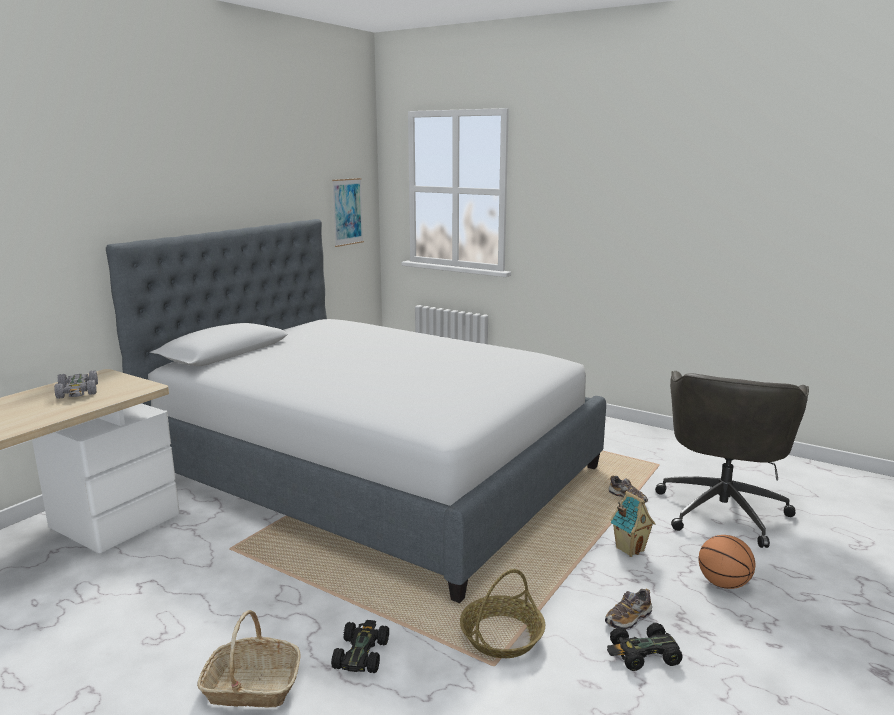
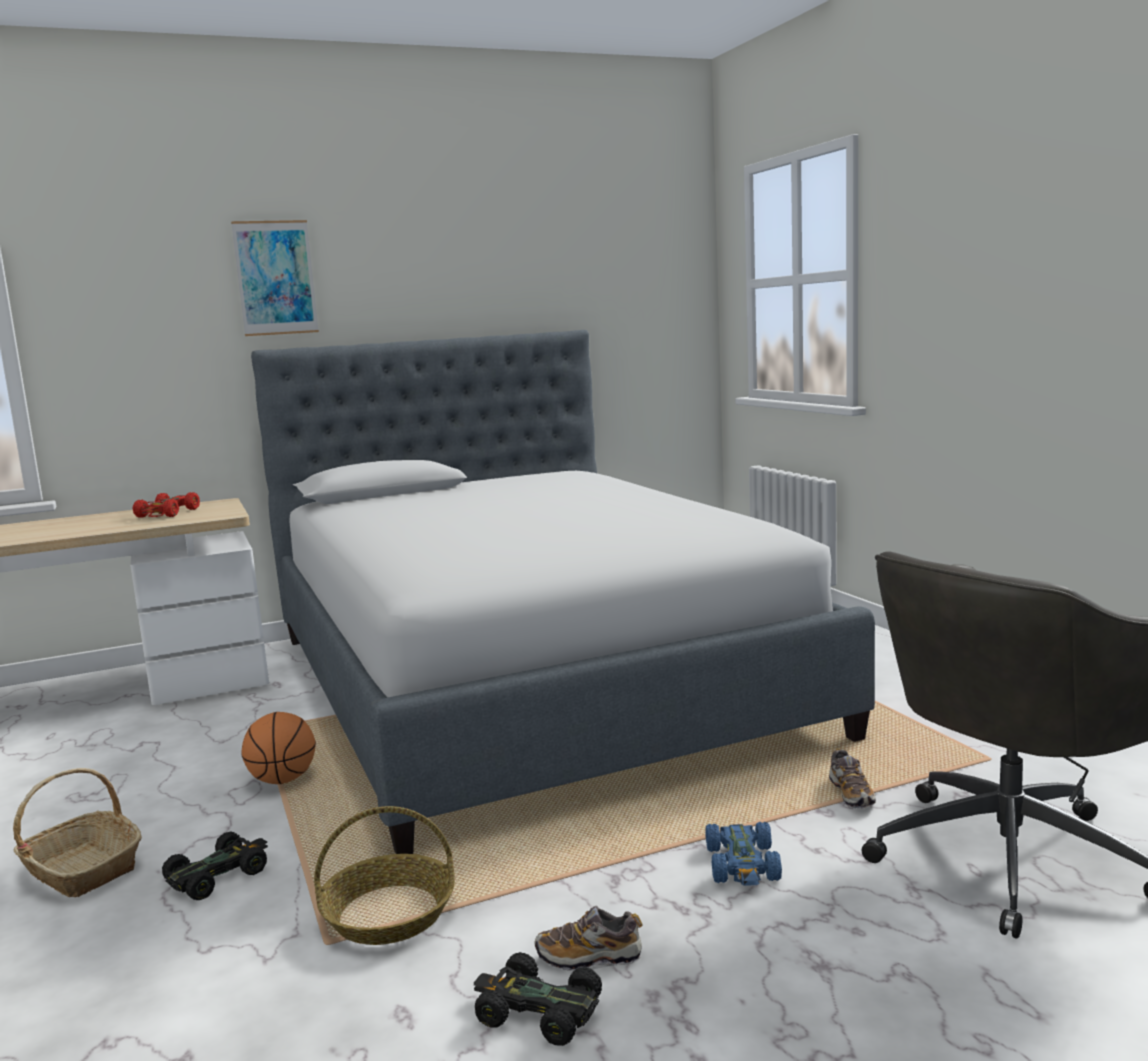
camera: 35 degrees right, 5 degrees down
grey toy car [54,370,98,399] -> red toy car [132,492,200,518]
picture [332,178,364,247] -> picture moved to [231,220,319,336]
toy house [610,491,656,557] -> blue toy car [706,822,782,886]
basketball [699,535,755,589] -> basketball moved to [241,712,316,784]

